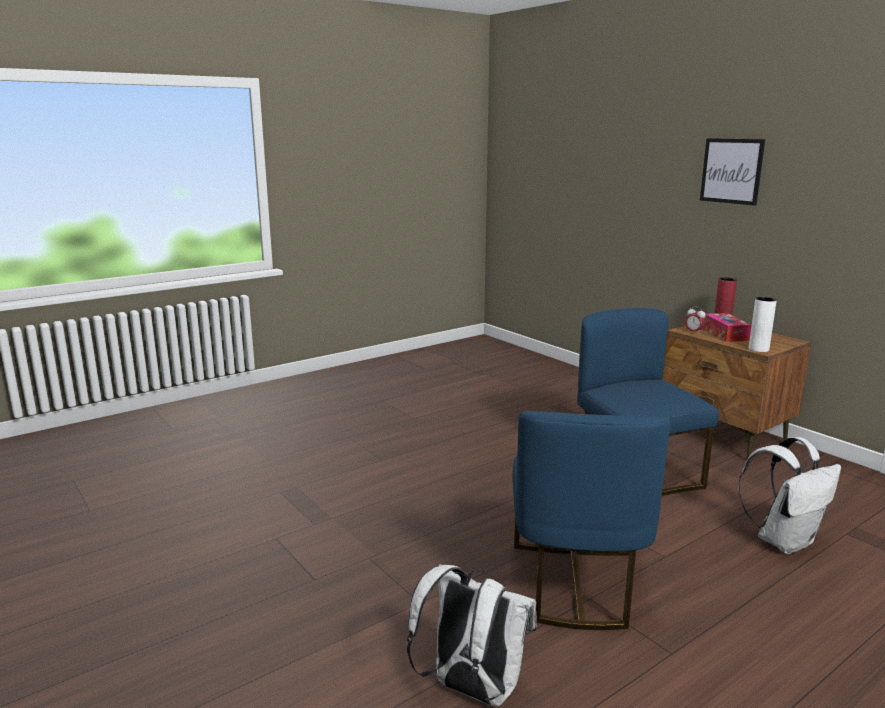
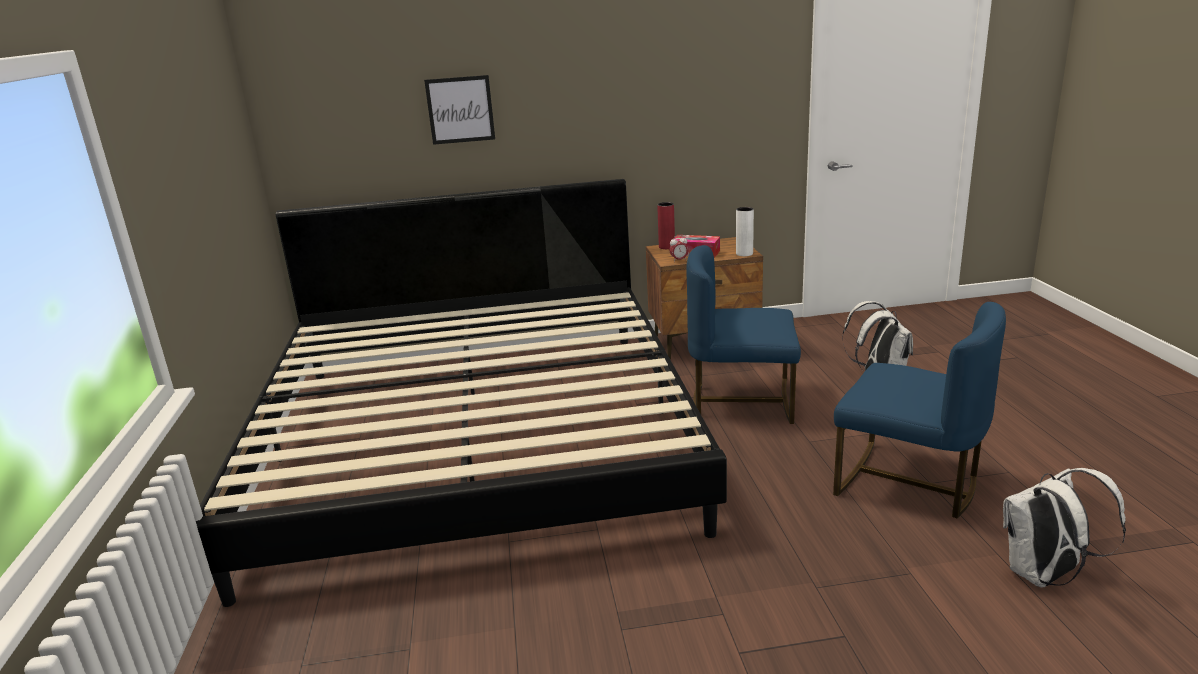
camera: 60 degrees left, 5 degrees up
picture [700,138,765,206] -> picture moved to [424,75,495,145]
none -> bed [196,179,727,607]

